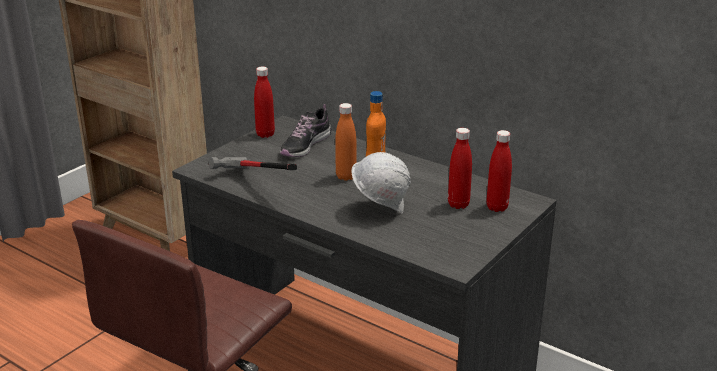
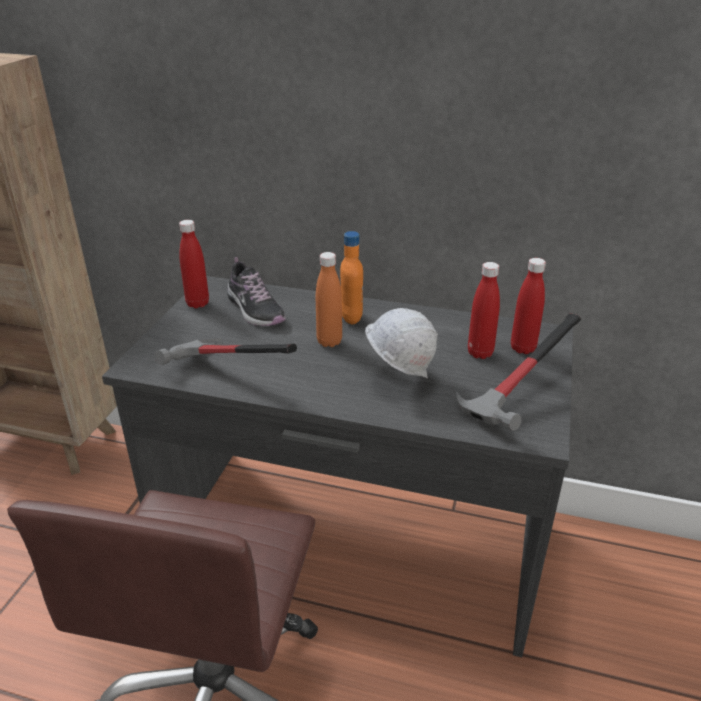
camera: 20 degrees left, 5 degrees up
shoe [280,104,331,157] -> shoe turned 45 degrees counterclockwise [227,257,286,326]
none -> hammer [456,314,581,431]

